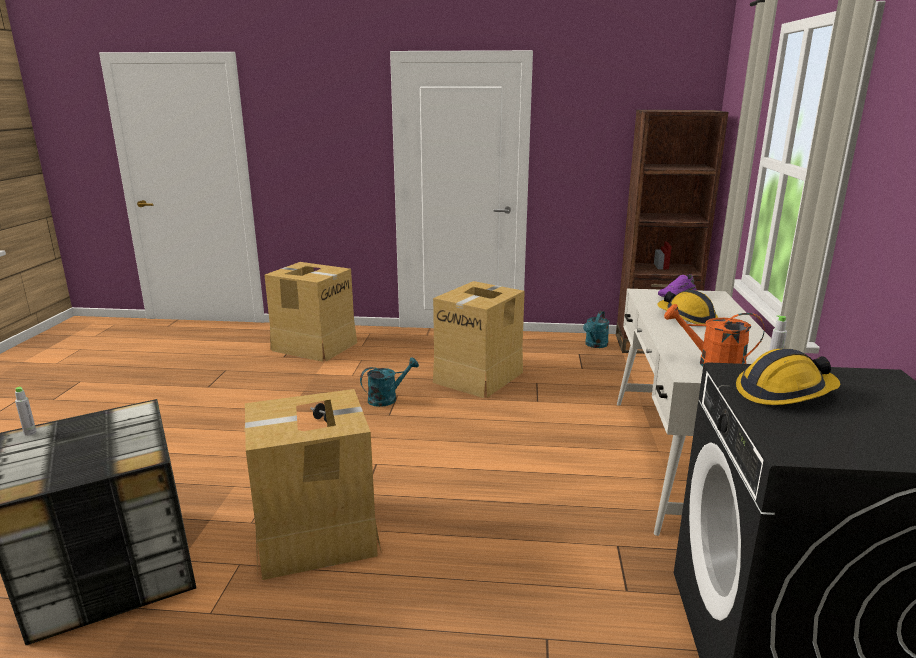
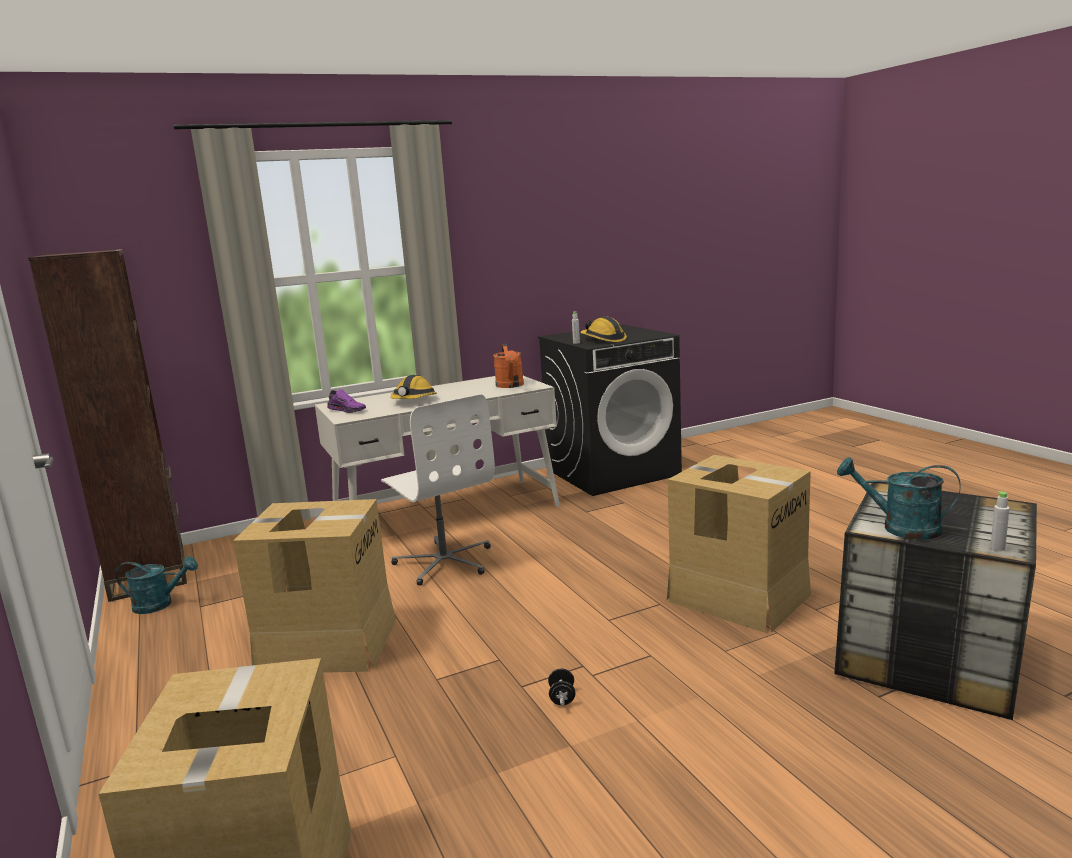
camera: 120 degrees left, 5 degrees down
turquoise watering can [360,357,419,407] -> turquoise watering can moved to [837,457,961,540]
none -> white office chair [381,394,495,586]

